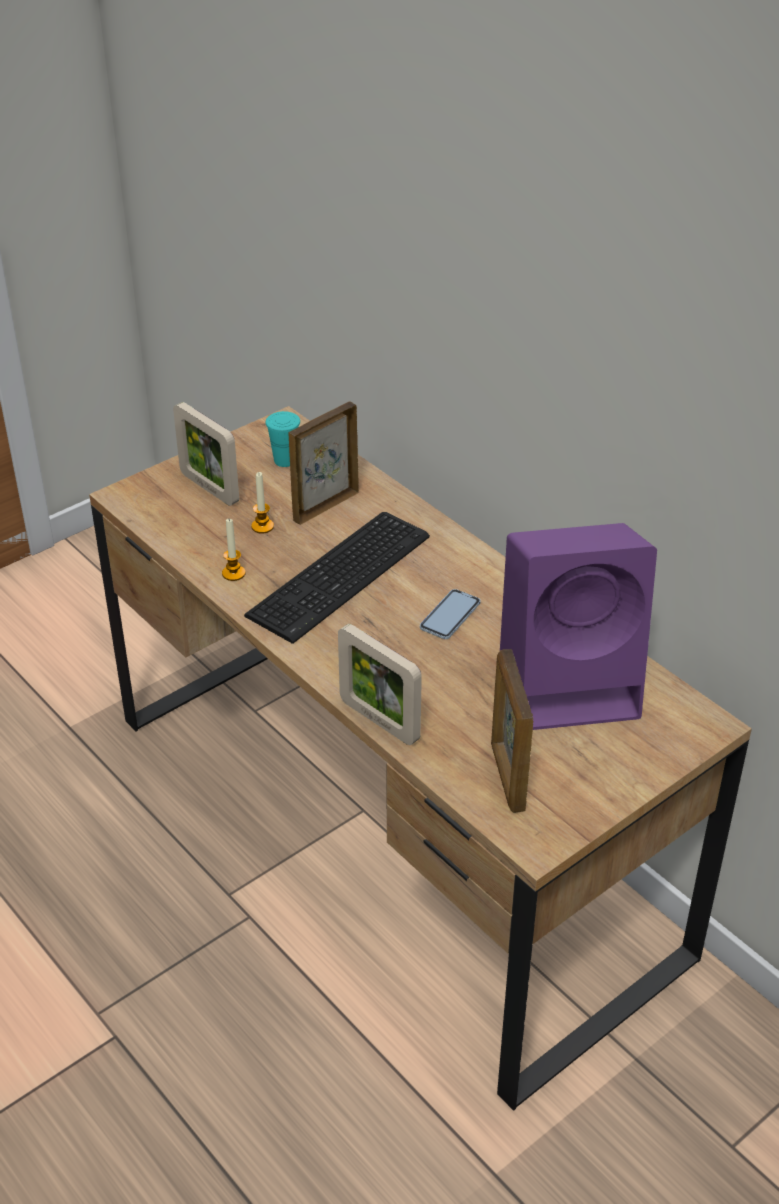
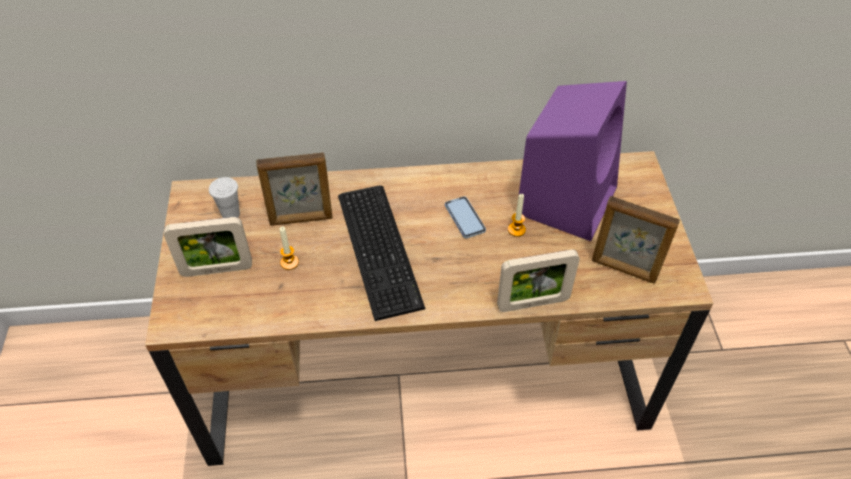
camera: 55 degrees left, 10 degrees up
candle [222,519,246,581] -> candle moved to [508,194,526,237]
turquoise cup [265,411,300,467] -> white cup [209,177,240,218]
picture frame [288,401,359,525] -> picture frame turned 90 degrees counterclockwise [256,153,333,226]

